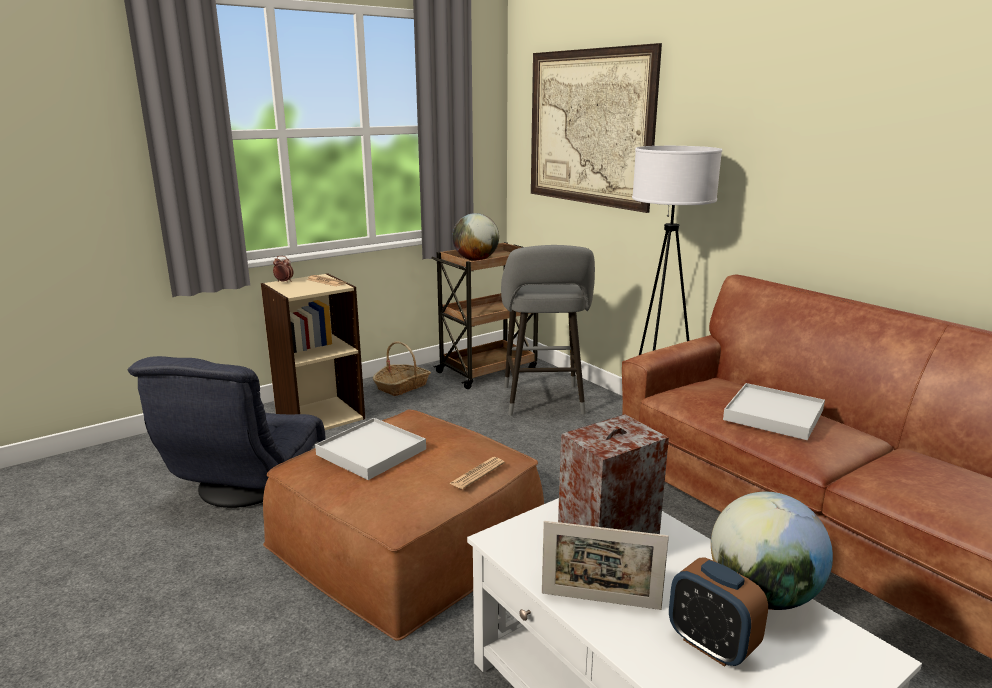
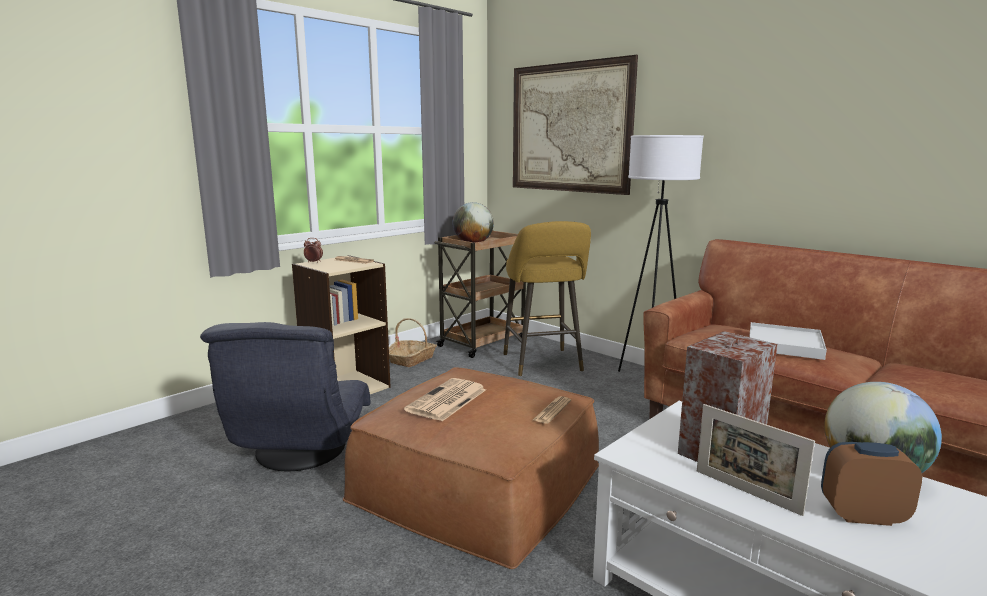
camera: 10 degrees left, 5 degrees down
white tray [315,418,426,480] -> newspaper [404,378,486,421]
grey stool [501,245,595,416] -> yellow stool [503,221,591,376]
picture frame [542,521,669,610] -> picture frame turned 45 degrees clockwise [697,404,815,516]
alarm clock [669,557,768,667] -> alarm clock turned 150 degrees clockwise [821,442,922,526]

